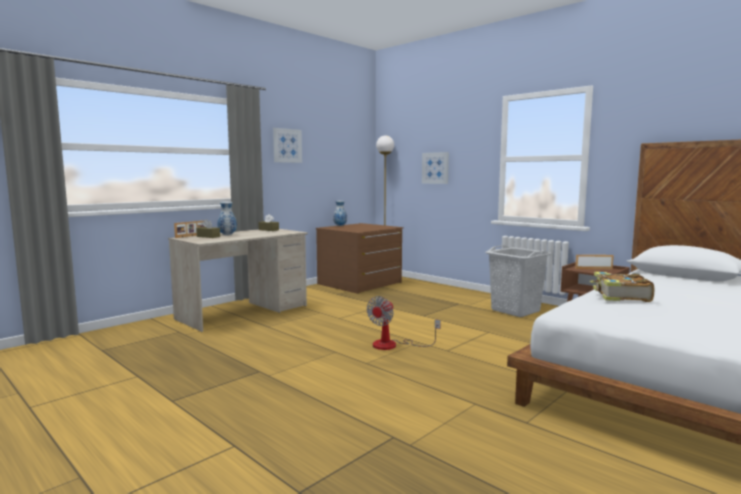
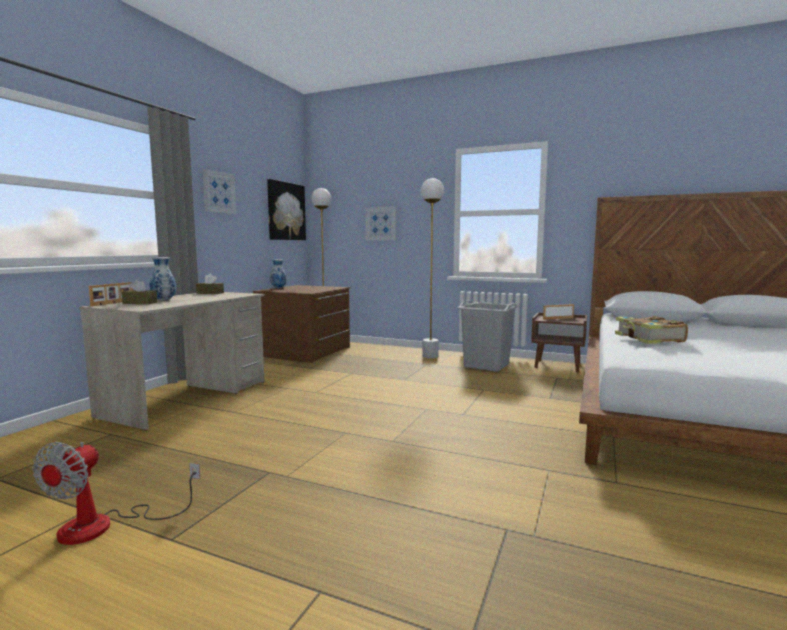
camera: 20 degrees left, 0 degrees up
fan [367,296,441,350] -> fan moved to [32,442,200,545]
none -> picture [267,179,306,240]
none -> white floor lamp [421,178,444,358]

